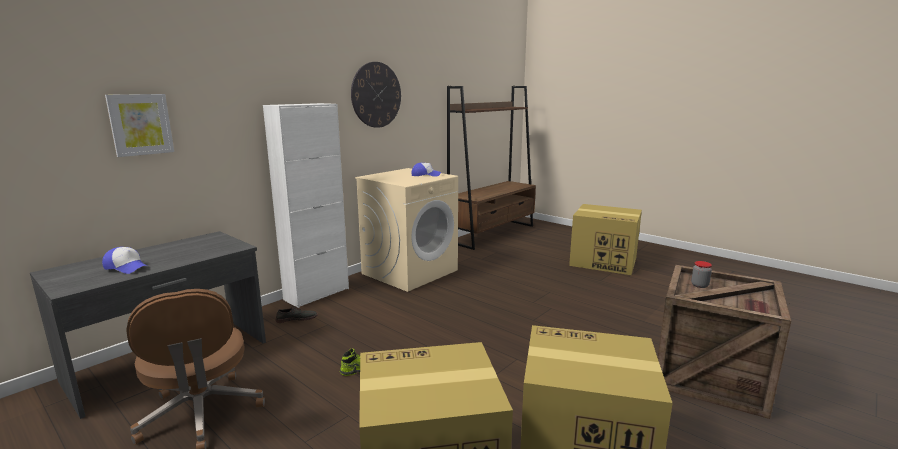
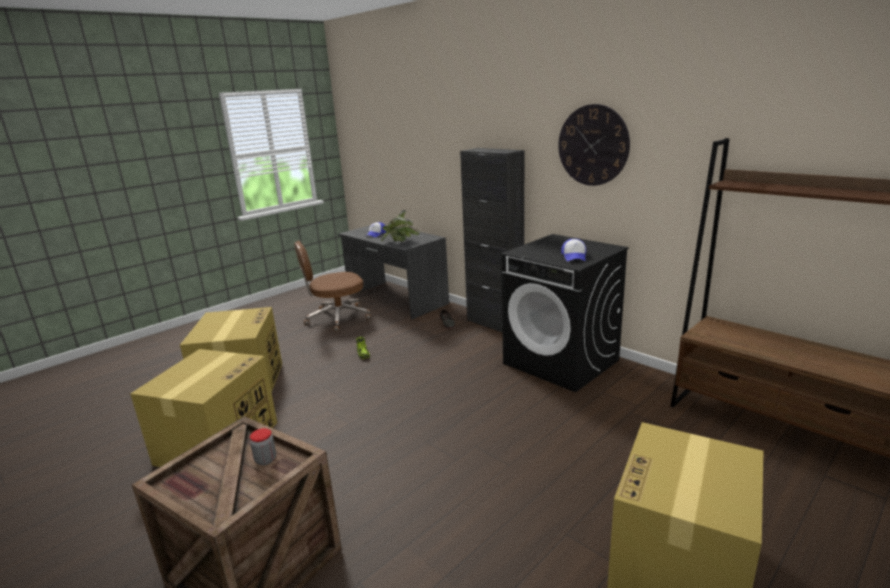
camera: 95 degrees right, 5 degrees up
picture [105,94,174,157] -> none
white cabinet [263,103,349,308] -> black cabinet [460,148,524,333]
beige washing machine [355,168,458,292] -> black washing machine [501,234,629,392]
none -> potted plant [381,210,420,241]

